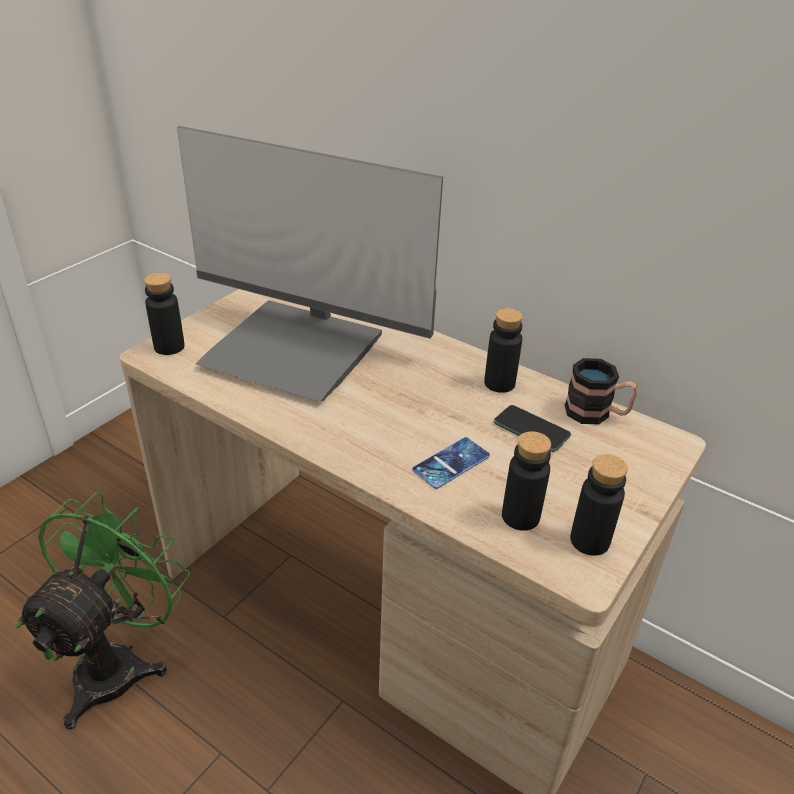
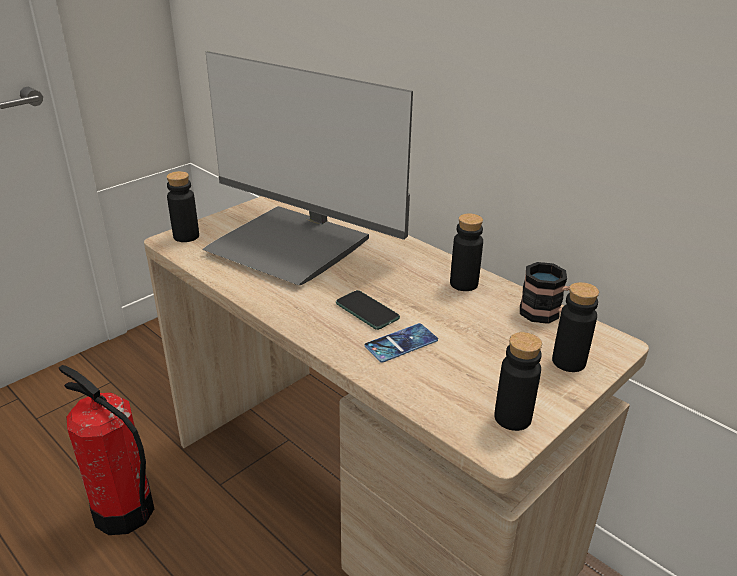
camera: 10 degrees right, 5 degrees down
green fan [16,492,190,729] -> fire extinguisher [59,365,154,535]
phone [494,405,571,452] -> phone moved to [336,290,400,330]
black bottle [502,431,551,531] -> black bottle moved to [552,282,599,372]

